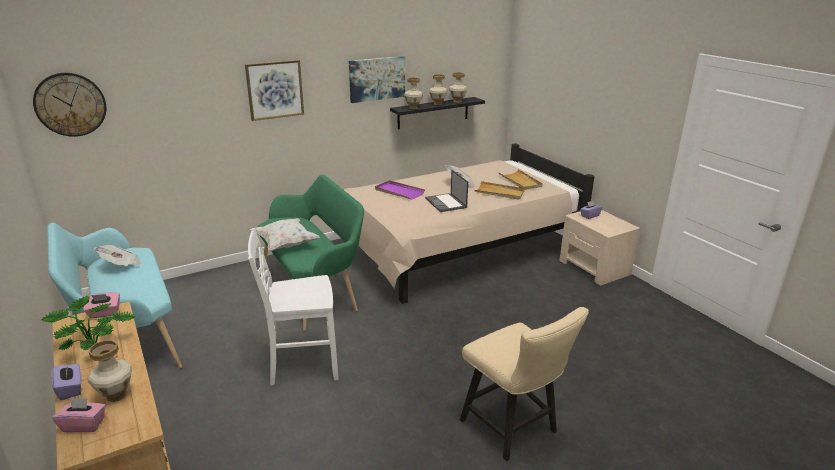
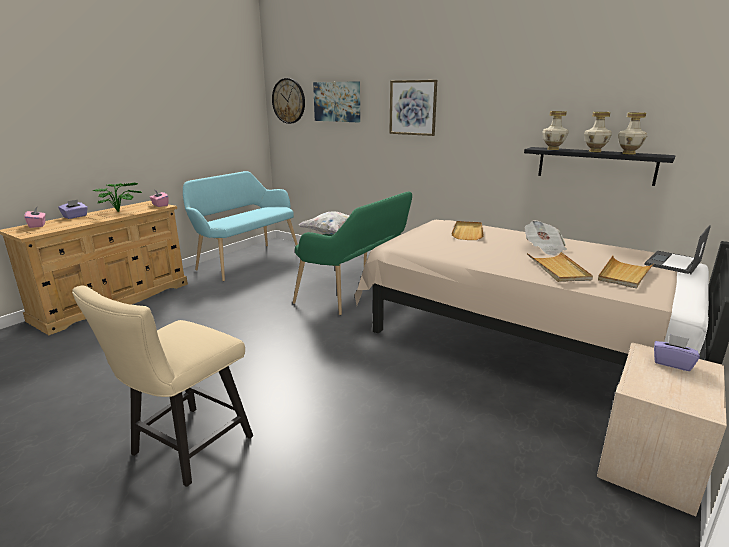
camera: 65 degrees right, 5 degrees down
vase [88,340,132,402] -> none
newspaper [94,245,143,266] -> none
white chair [248,228,339,386] -> none
picture [349,56,405,103] -> picture moved to [313,81,360,122]
purple tray [375,180,425,199] -> beige tray [451,221,484,240]
laptop [425,170,468,212] -> laptop moved to [644,225,711,274]

